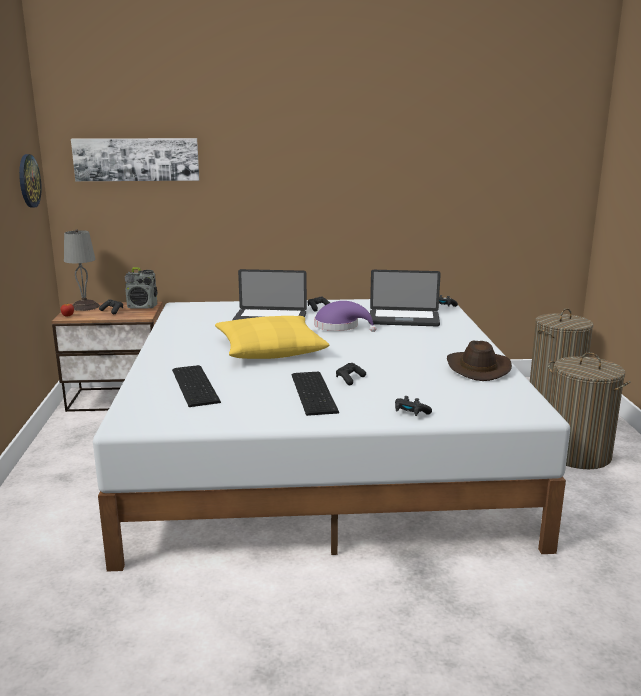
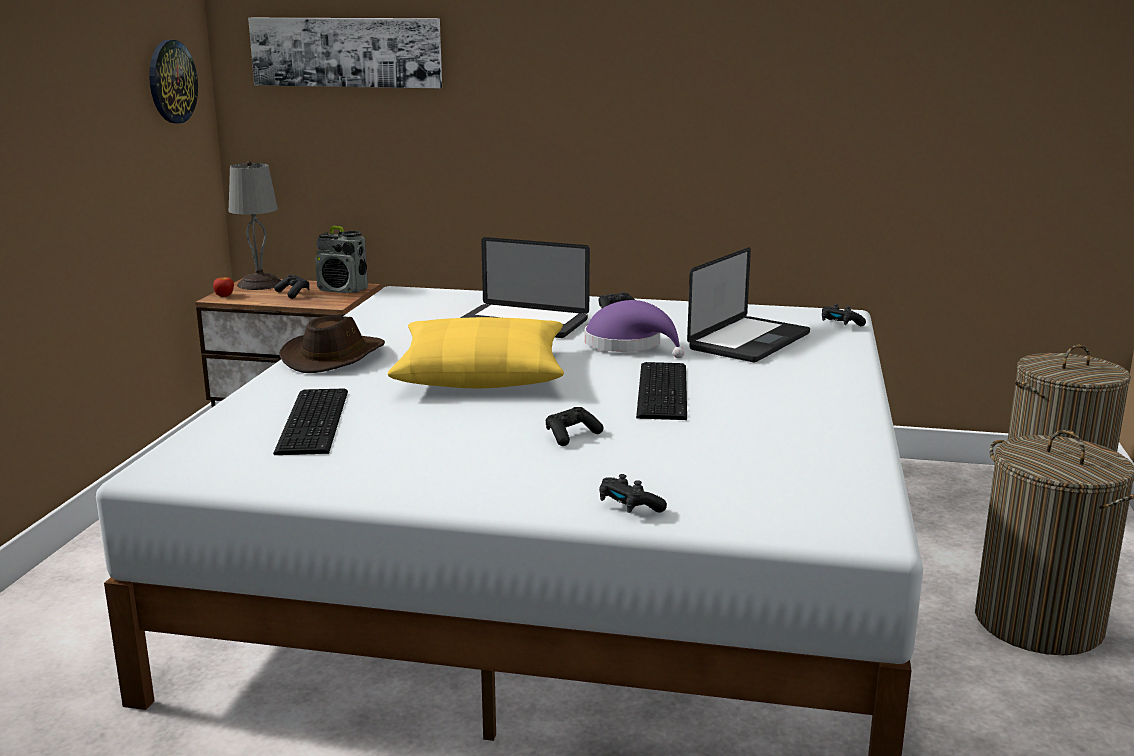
camera: 15 degrees right, 0 degrees up
keyboard [292,372,339,416] -> keyboard moved to [636,362,687,420]
laptop [369,270,441,326] -> laptop turned 75 degrees counterclockwise [687,247,810,362]
brown hat [447,341,512,381] -> brown hat moved to [279,315,385,373]

